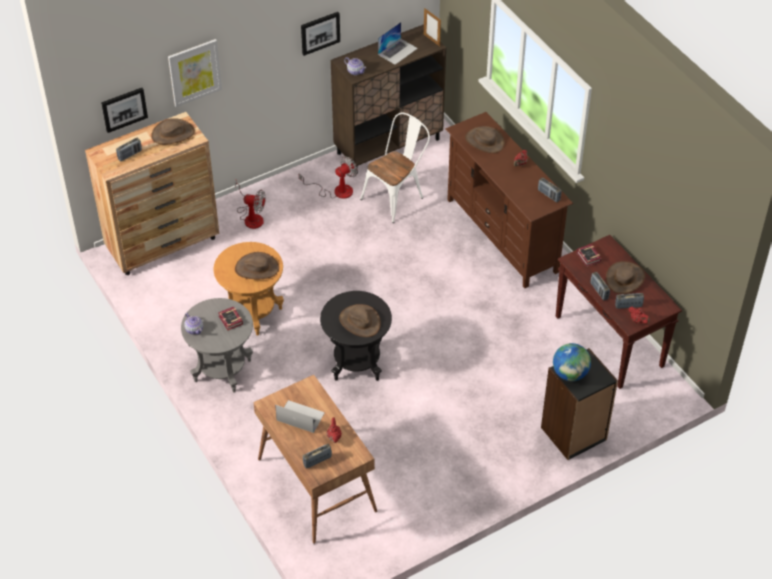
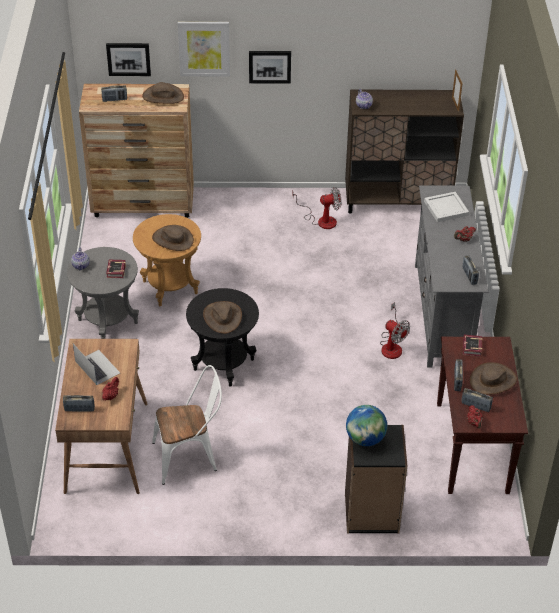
camera: 30 degrees right, 5 degrees down
fan [235,180,266,229] -> fan moved to [380,302,410,359]
picture [301,12,340,56] -> picture moved to [249,51,291,84]
white chair [360,112,430,223] -> white chair moved to [152,365,222,485]
laptop [378,22,418,65] -> none
brown tv stand [445,112,573,288] -> grey tv stand [415,185,488,368]
brown hat [465,126,505,153] -> white tray [424,192,469,222]

